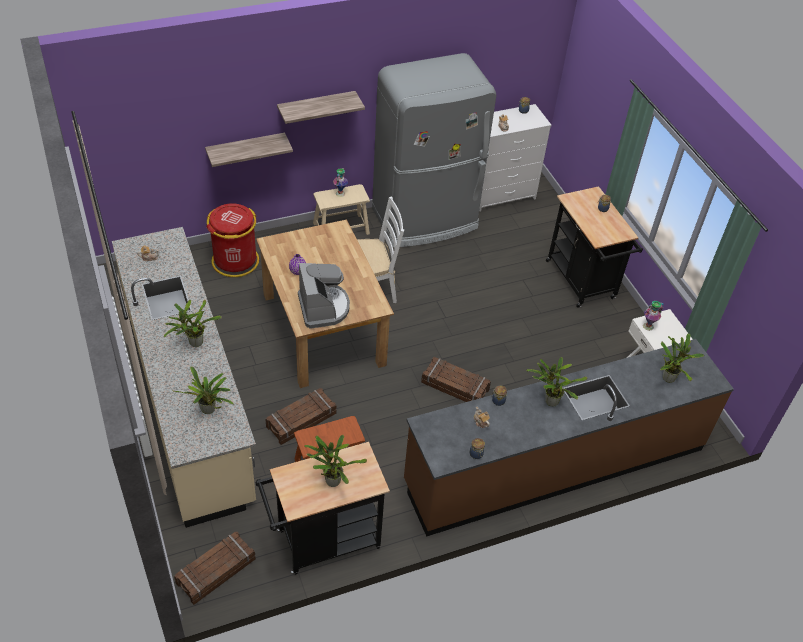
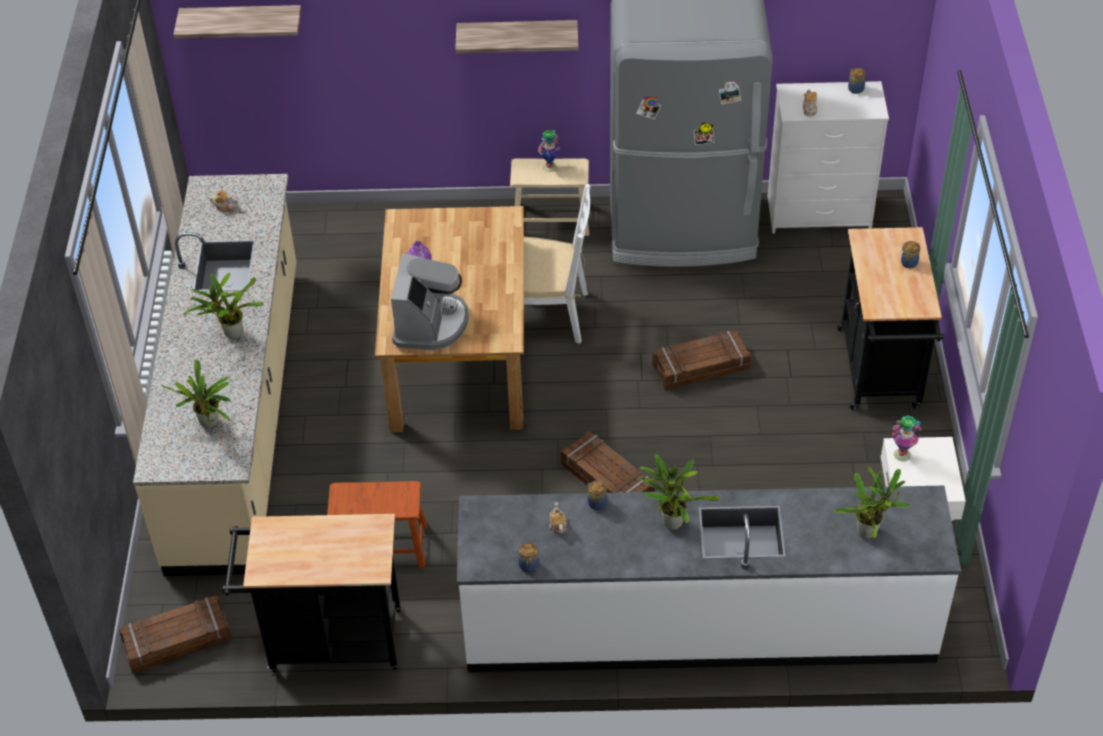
camera: 25 degrees right, 0 degrees up
shelf [205,133,293,167] -> shelf moved to [173,5,301,38]
red trash can [206,203,259,277] -> none
crate [265,388,337,445] -> crate moved to [652,330,751,390]
potted plant [304,435,367,487] -> none
brown counter [404,339,734,537] -> white counter [457,486,961,672]

